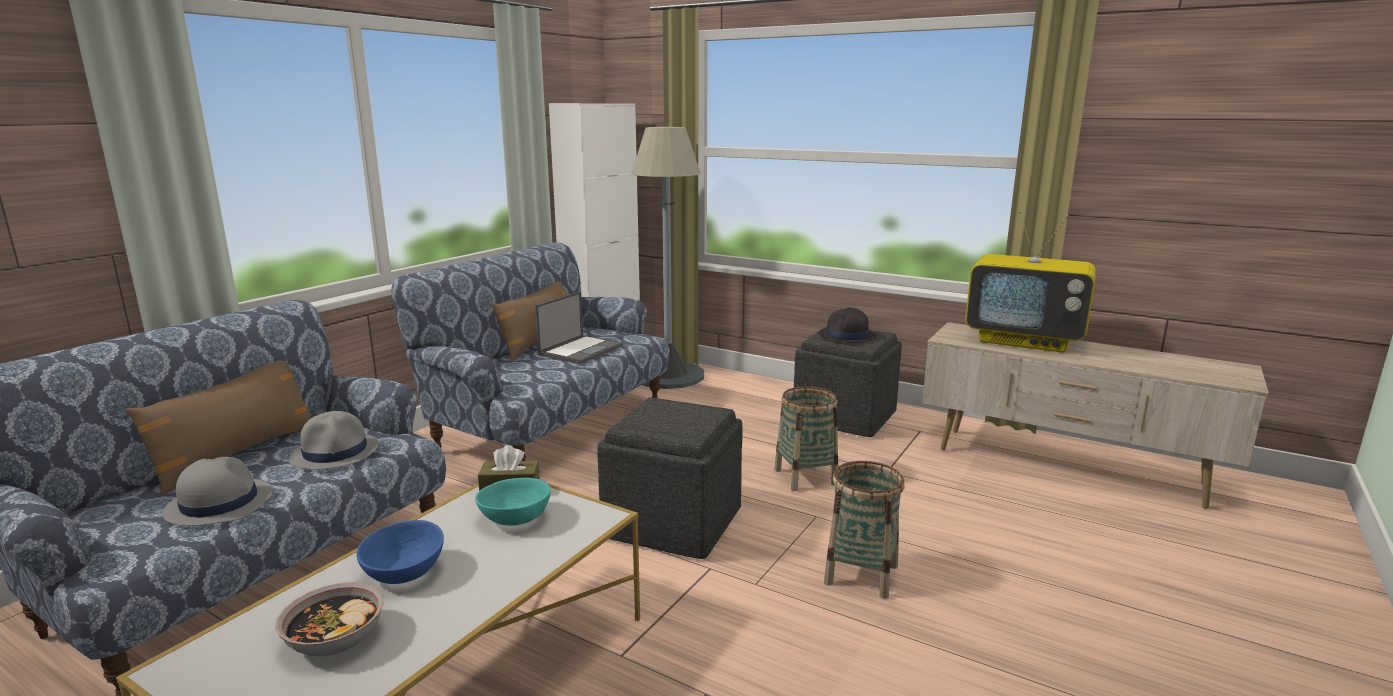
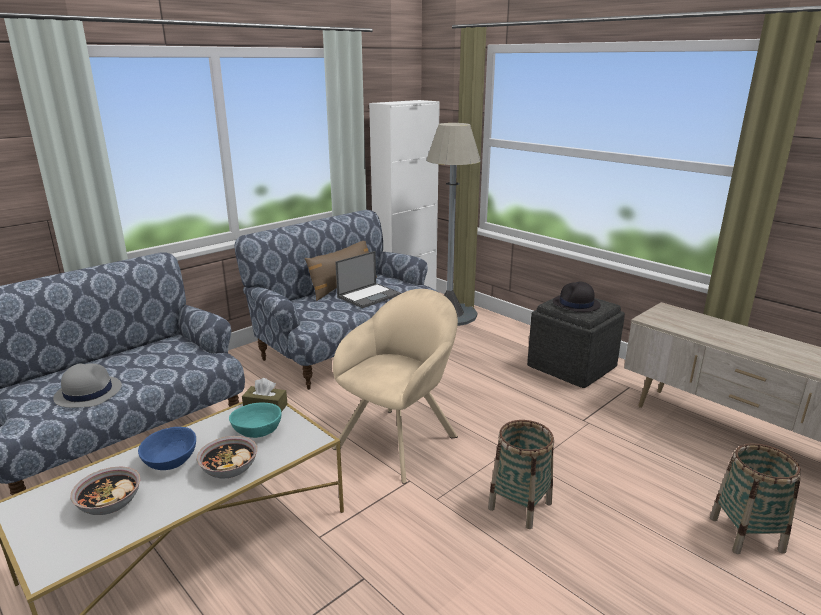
camera: 15 degrees right, 5 degrees up
brown pillow [125,361,311,496] -> none
grey hat [289,411,379,470] -> none
grey ottoman [597,397,743,559] -> beige armchair [332,289,458,484]
basket [774,386,838,491] -> basket moved to [710,443,801,554]
television [965,211,1096,353] -> none
none -> bowl [197,436,257,479]

